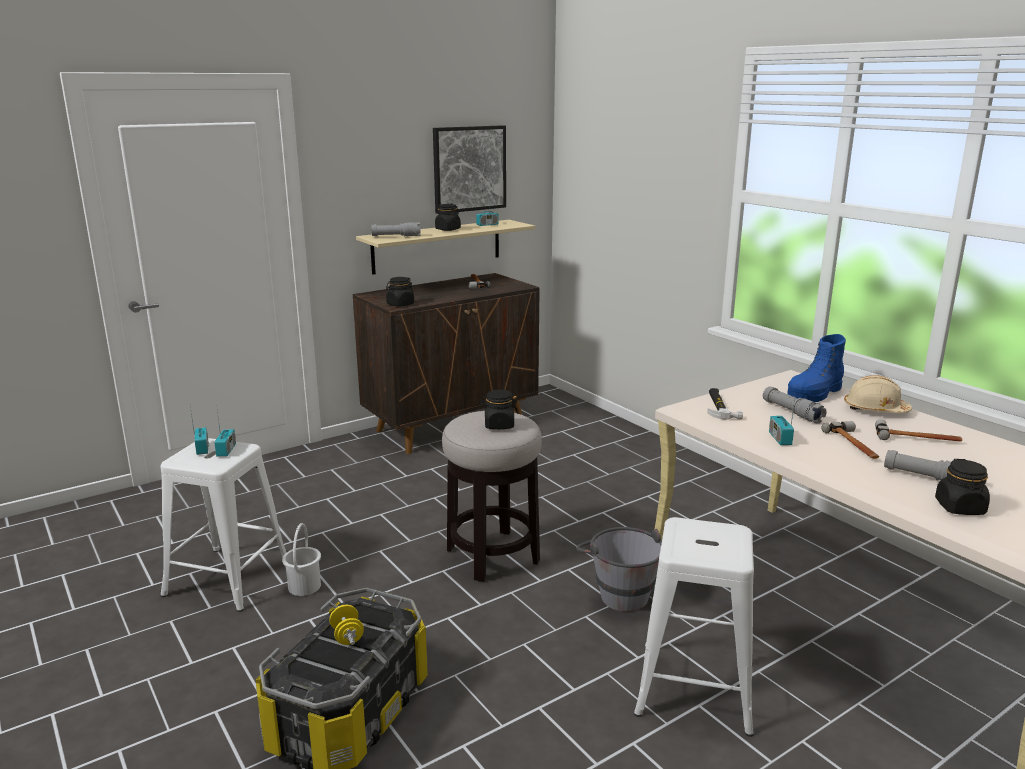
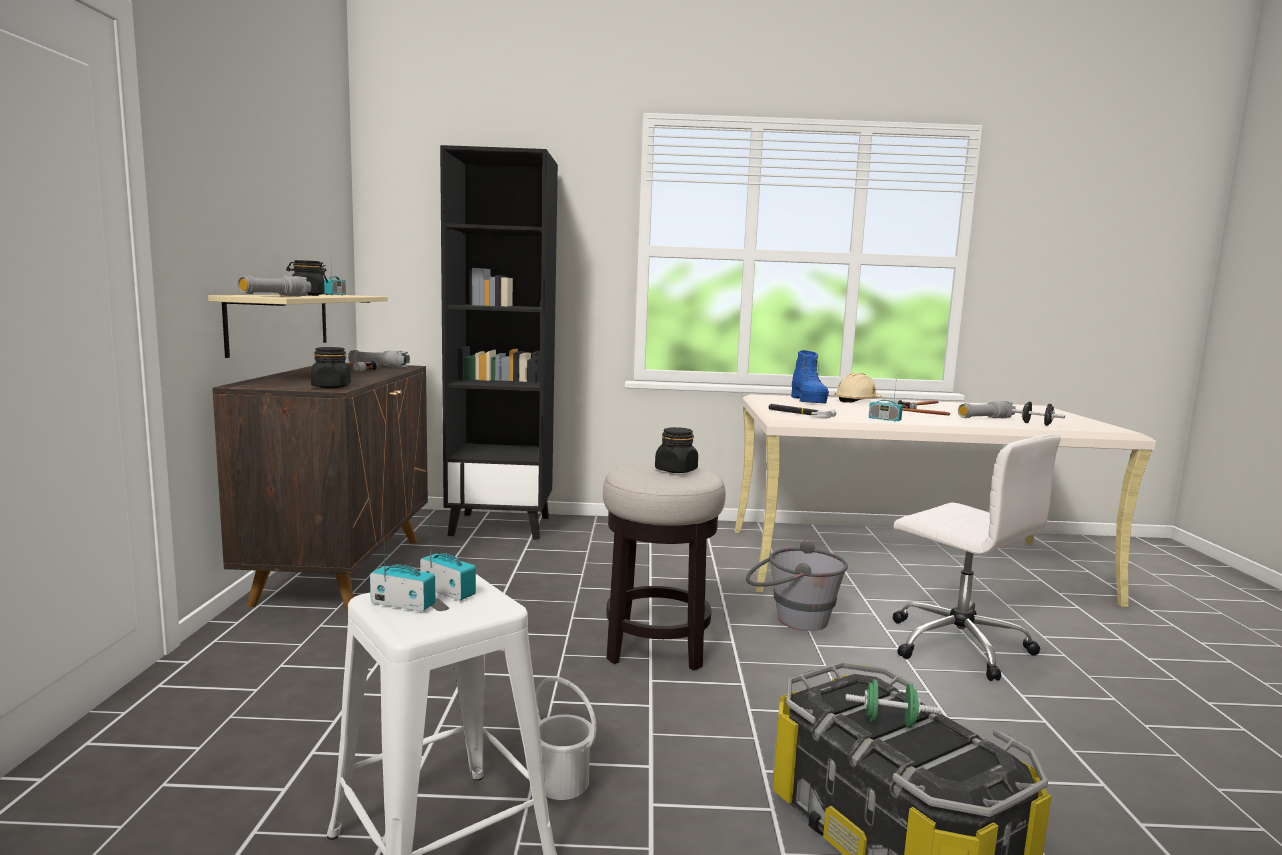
camera: 55 degrees left, 10 degrees down
yellow dumbbell [329,605,364,645] -> green dumbbell [845,679,939,728]
picture [433,125,506,214] -> none
white stool [634,517,754,737] -> white office chair [893,434,1061,681]
grey flashlight [763,386,827,424] -> grey flashlight moved to [348,350,410,368]
black jar [935,459,990,515] -> black dumbbell [1012,401,1065,426]
none -> black bookcase [440,145,558,540]

